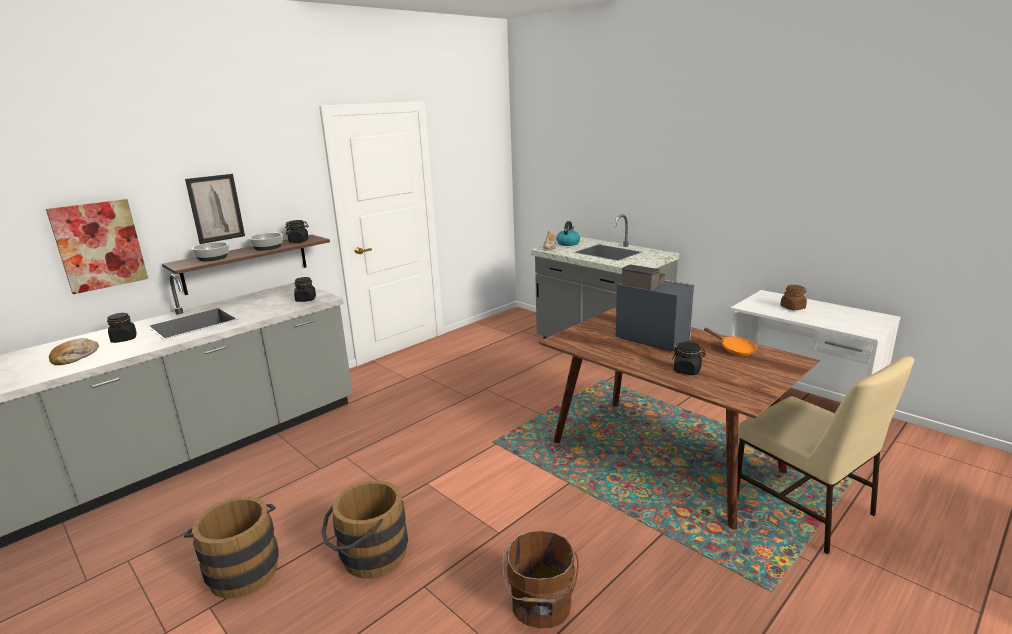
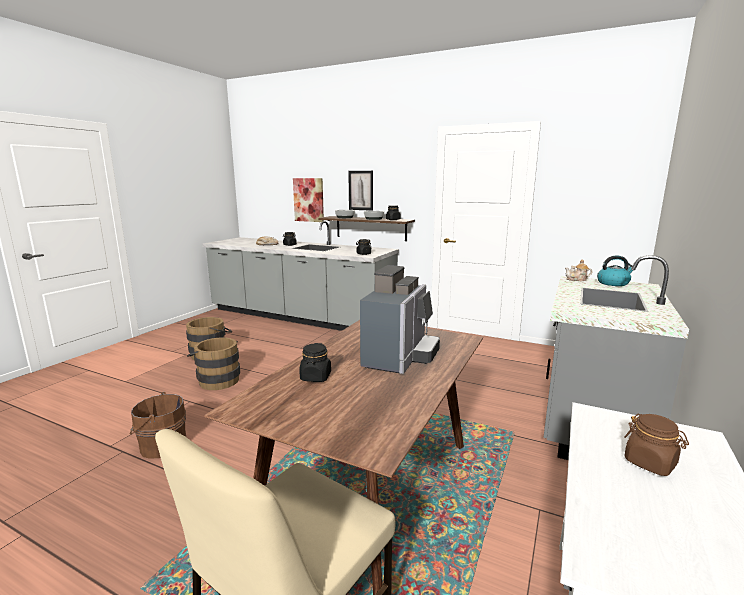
camera: 70 degrees right, 5 degrees down
orange frying pan [704,328,757,356] -> none

